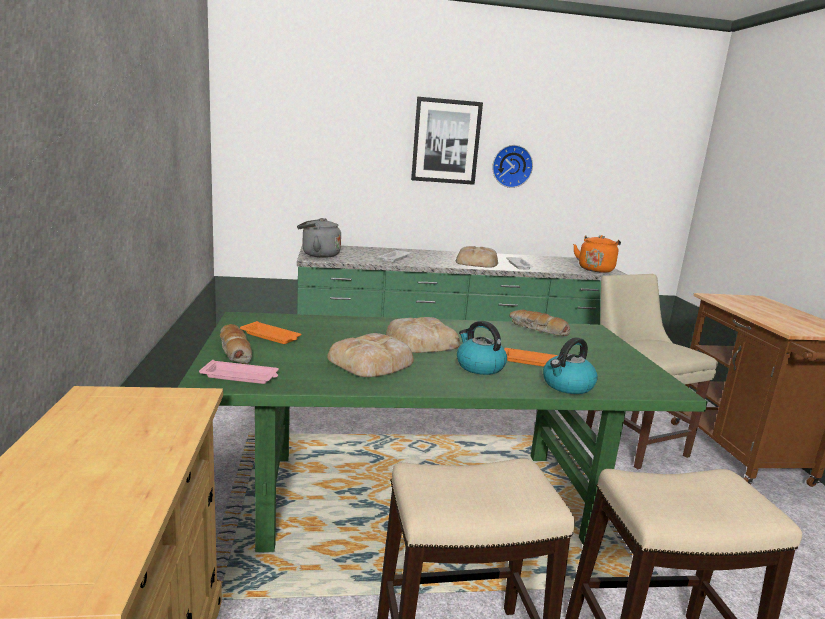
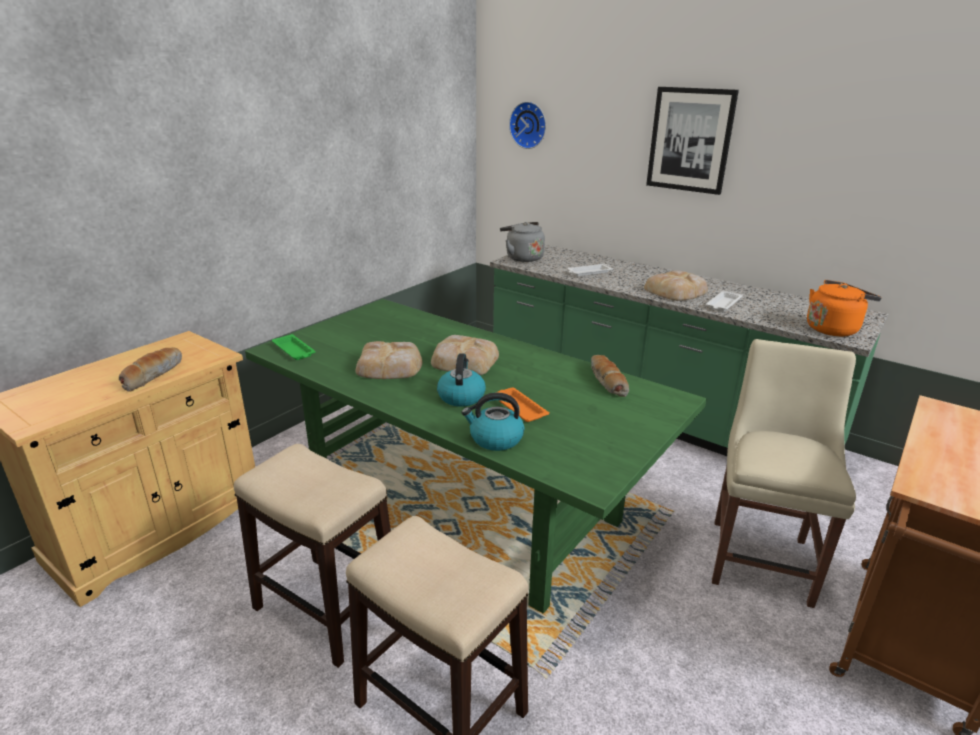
camera: 45 degrees right, 10 degrees up
pink tray [199,360,279,384] -> green tray [272,334,315,360]
bread [220,324,252,364] -> bread moved to [119,347,182,392]
orange tray [240,321,301,344] -> none
wall clock [492,145,533,188] -> wall clock moved to [509,102,546,149]

